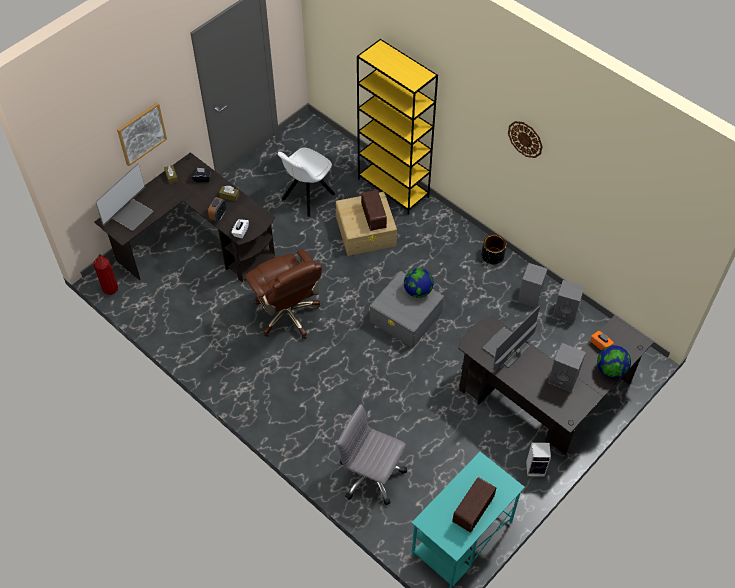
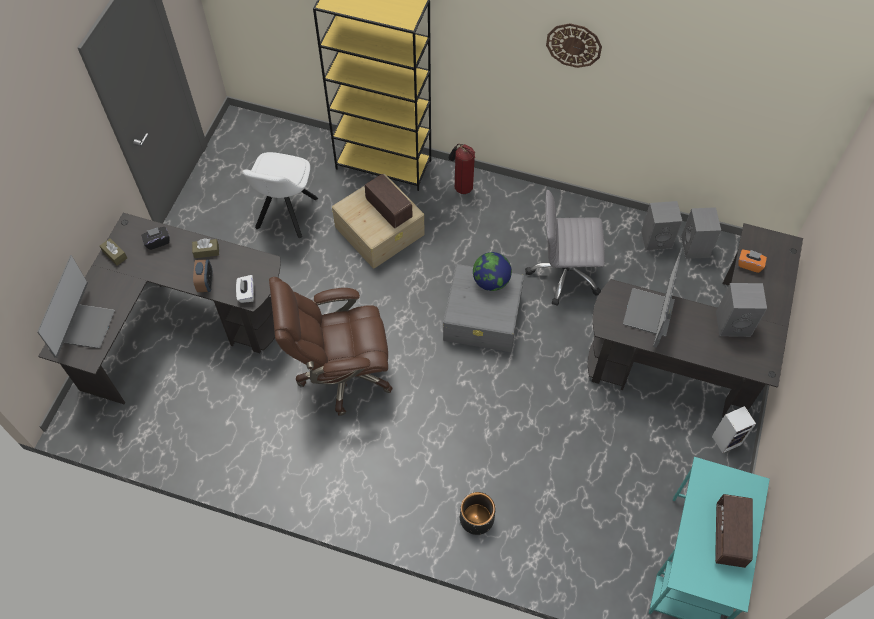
camera: 25 degrees left, 5 degrees up
fire extinguisher [94,254,118,295] -> fire extinguisher moved to [448,144,475,194]
picture [117,102,167,166] -> none
brown office chair [245,250,322,339] -> brown office chair turned 135 degrees clockwise [269,277,393,416]
grey office chair [337,404,407,505] -> grey office chair moved to [525,190,605,306]
black planter [481,235,506,264] -> black planter moved to [460,492,496,535]
grey speaker [518,263,547,307] -> grey speaker moved to [681,207,721,259]
globe [597,345,631,378] -> none

